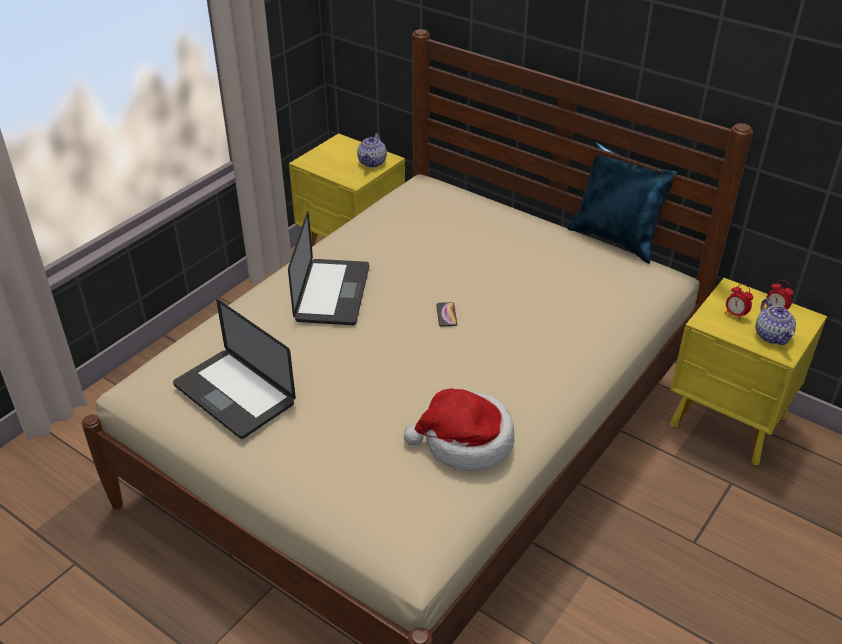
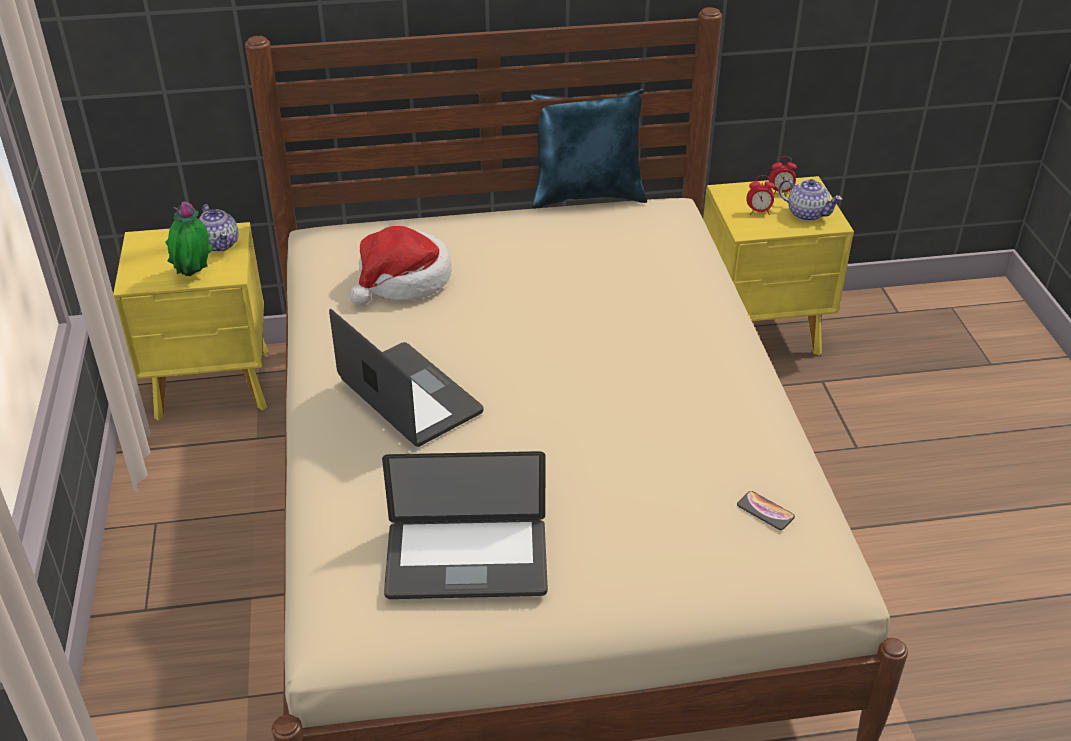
camera: 45 degrees left, 0 degrees up
hat [404,388,514,471] -> hat moved to [349,226,452,306]
phone [437,302,457,327] -> phone moved to [737,491,795,530]
none -> potted plant [166,202,213,276]

